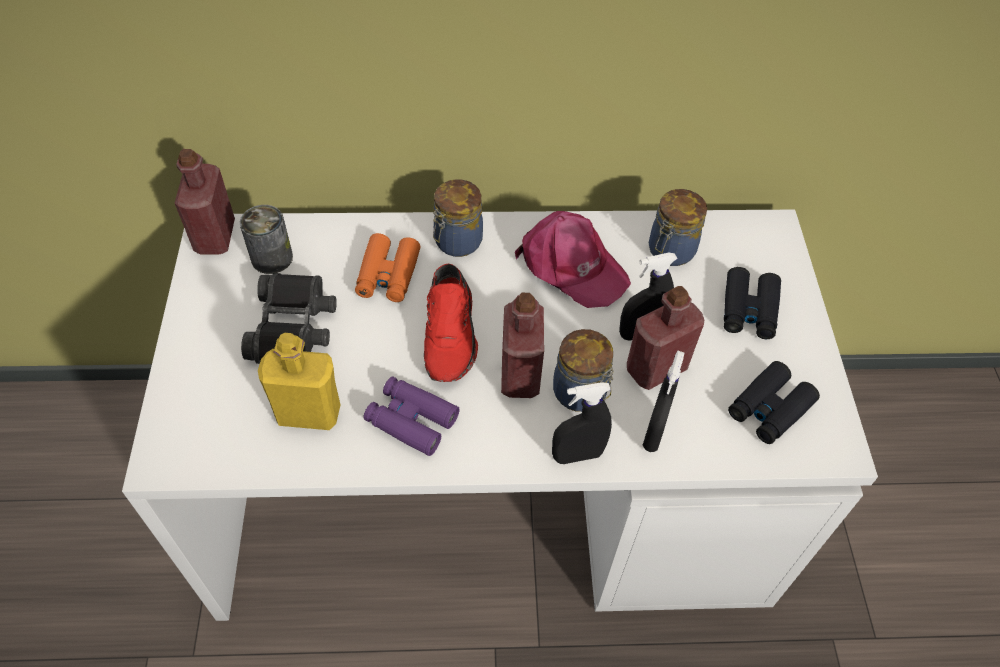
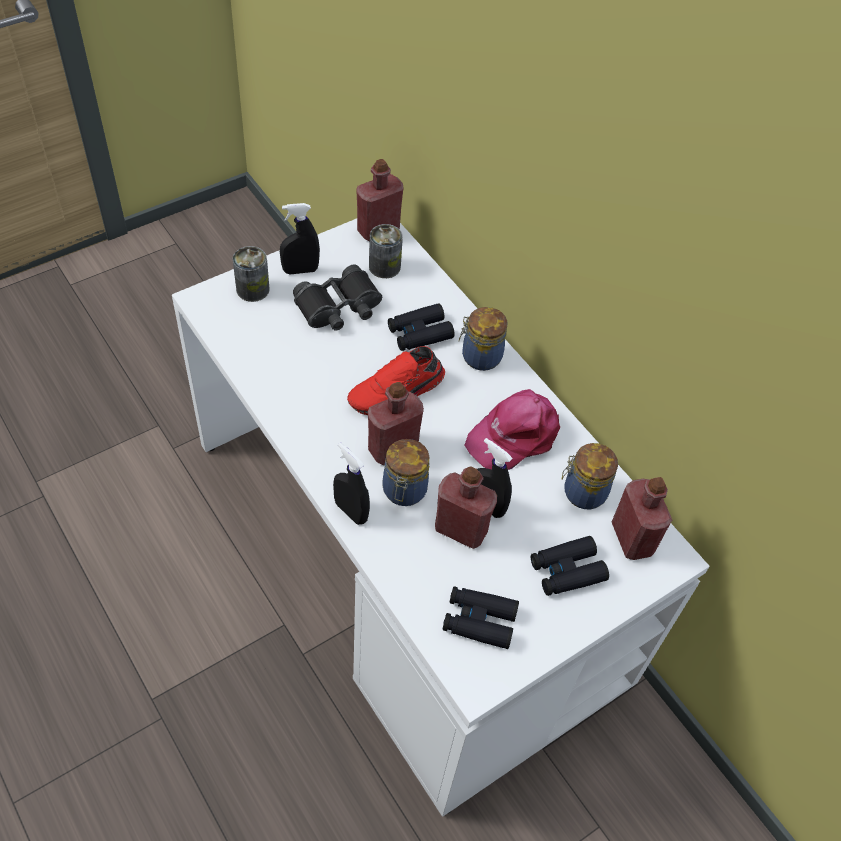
camera: 55 degrees right, 0 degrees up
yellow bottle [258,333,341,430] -> none
orange binoculars [355,233,421,302] -> black binoculars [388,303,455,351]
purple binoculars [364,377,460,456] -> none
pink cap [515,211,631,308] -> pink cap turned 45 degrees clockwise [464,389,560,470]
black spray bottle [642,350,684,452] -> black spray bottle moved to [280,203,320,274]
none -> can [232,246,270,302]
none -> red bottle [612,477,672,560]

